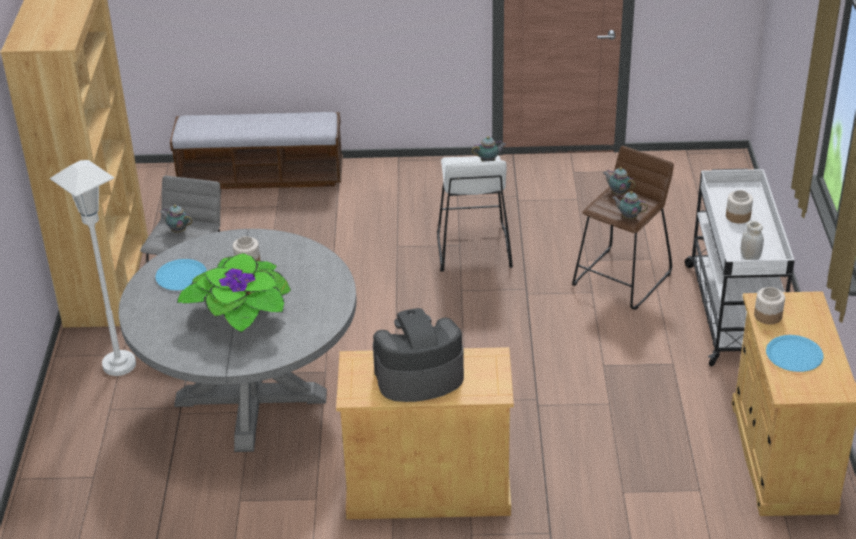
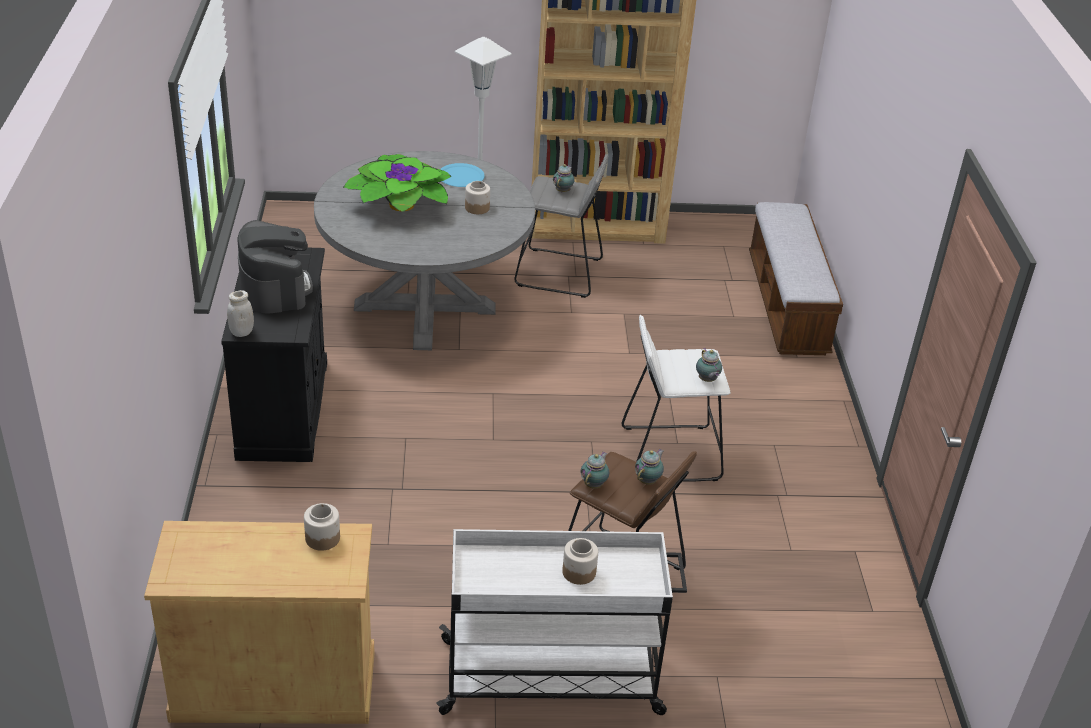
camera: 85 degrees right, 0 degrees up
beige cabinet [336,347,514,519] -> black cabinet [221,247,327,462]
white jar [741,221,764,260] -> white jar moved to [227,290,254,337]
blue plate [766,335,823,372] -> none

